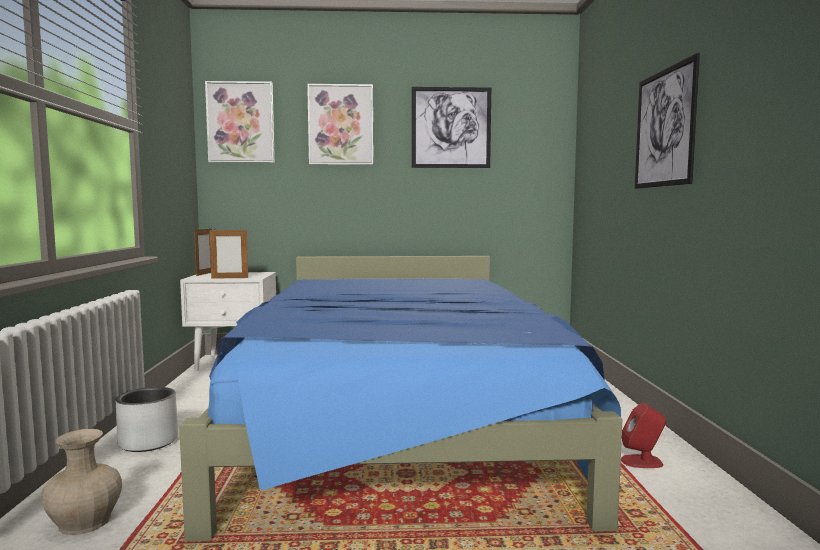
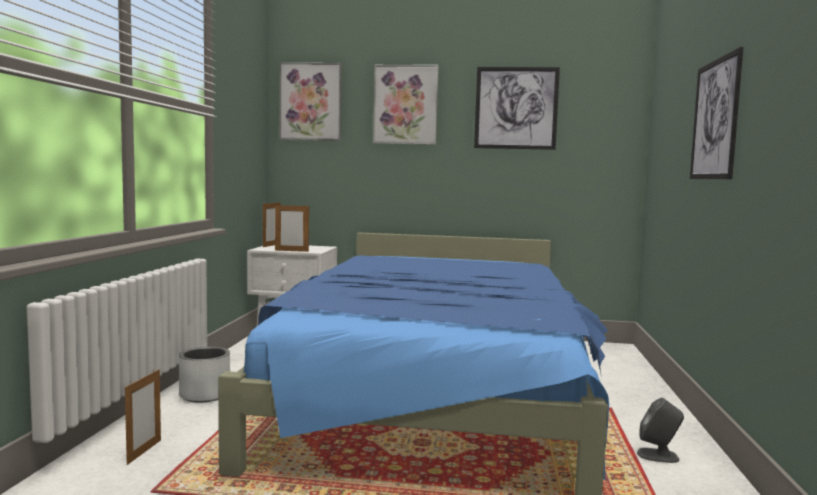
camera: 10 degrees right, 0 degrees up
beige vase [42,429,122,535] -> picture frame [125,369,161,465]
red speaker [621,403,666,468] -> grey speaker [637,398,684,463]

